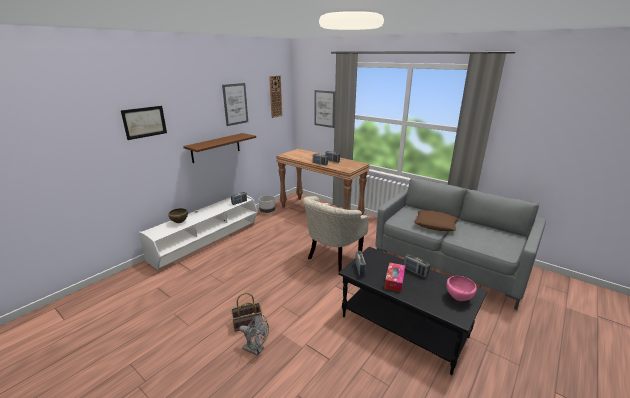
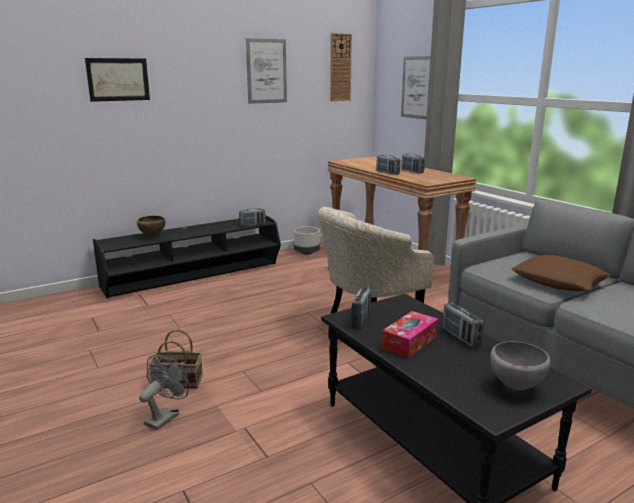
camera: 20 degrees right, 5 degrees down
white tv stand [139,196,258,270] -> black tv stand [93,215,281,298]
brown shelf [183,133,256,163] -> none
grey fan [239,315,269,356] -> grey fan turned 105 degrees counterclockwise [139,355,189,430]
pink bowl [447,276,477,301] -> grey bowl [490,341,551,390]

